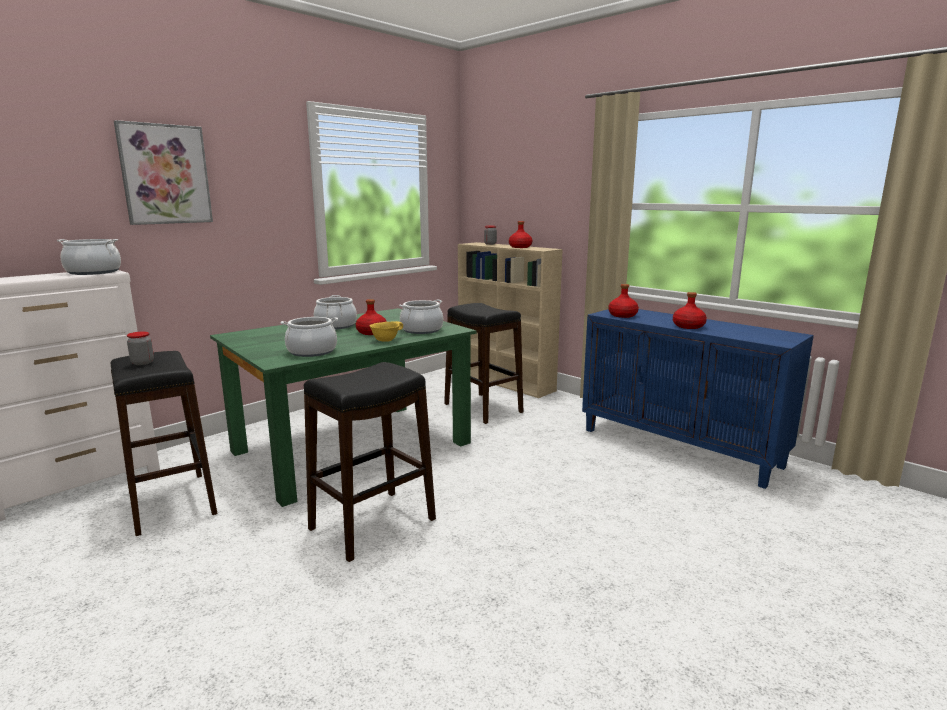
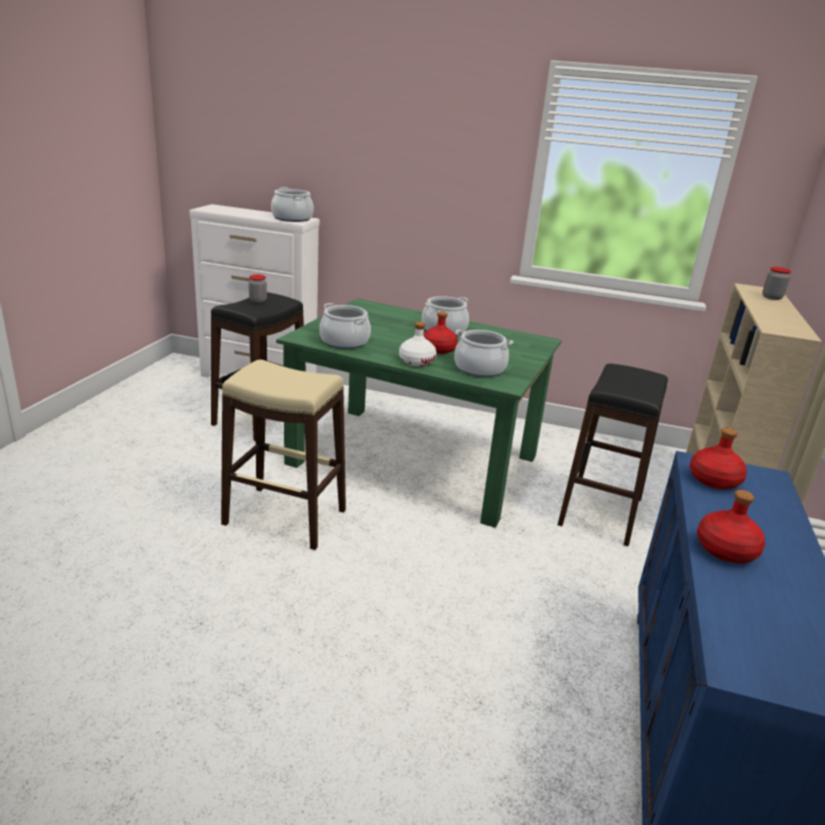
camera: 60 degrees right, 10 degrees up
picture [114,120,213,225] -> none
black stool [304,362,436,562] -> beige stool [221,360,346,550]
yellow bowl [370,321,403,342] -> white bottle [399,322,437,366]
red bottle [509,221,532,248] -> none

